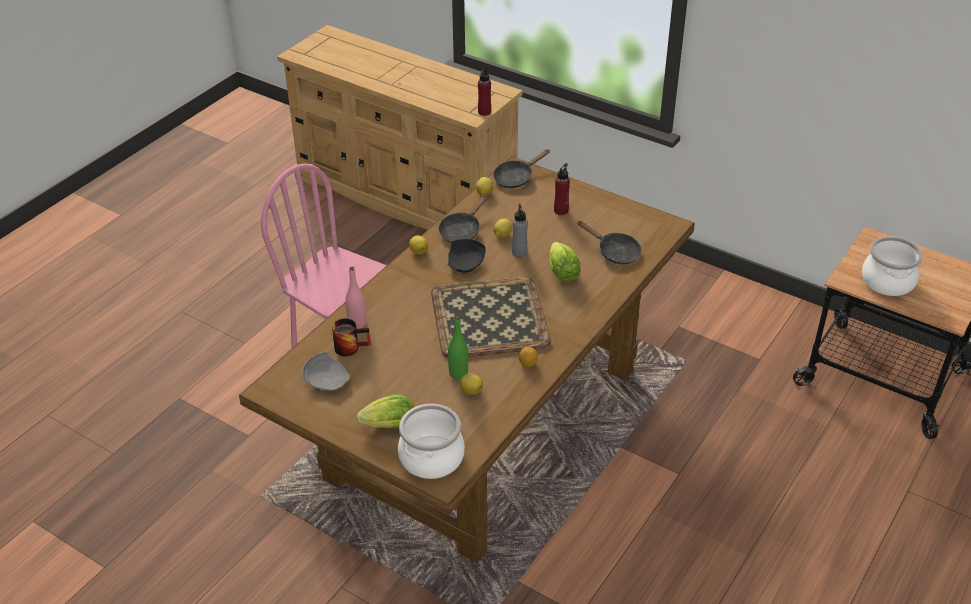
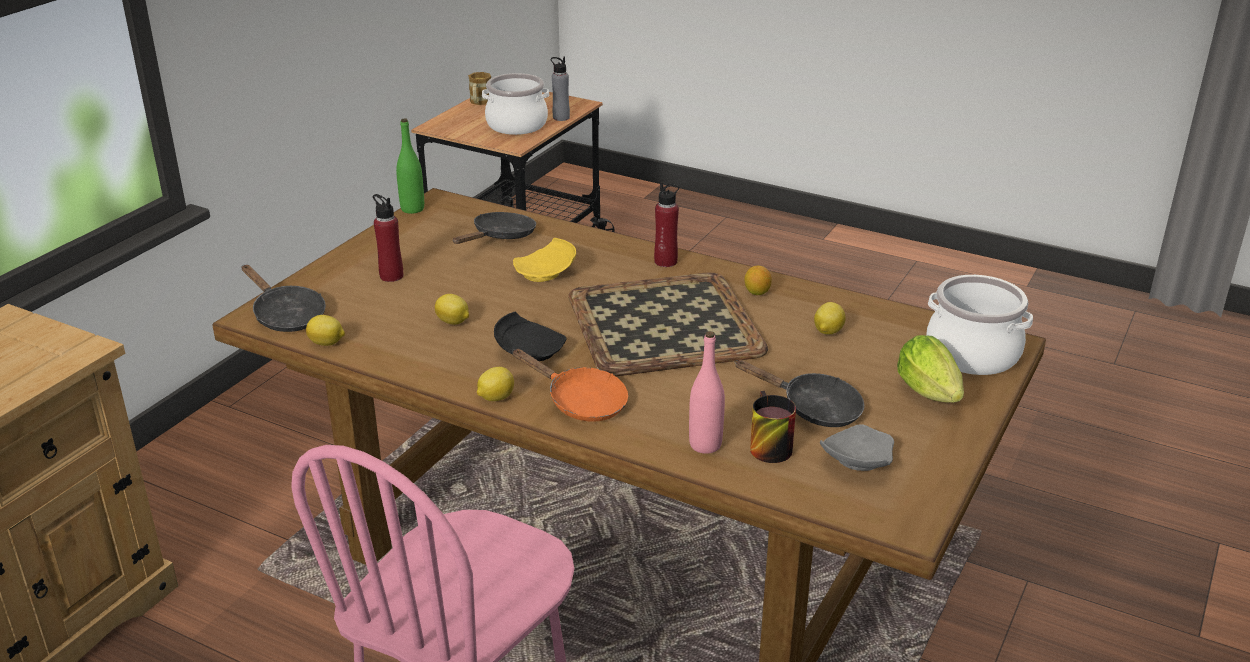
camera: 95 degrees left, 10 degrees down
black frying pan [438,195,487,243] -> black frying pan moved to [734,360,864,427]
green bottle [448,315,468,379] -> green bottle moved to [396,118,424,214]
red bottle [478,67,491,116] -> red bottle moved to [654,182,680,267]
grey bottle [512,204,528,258] -> grey bottle moved to [551,57,570,121]
lettuce [550,242,581,282] -> yellow plate [513,238,576,282]
none -> mug [468,72,491,105]
none -> orange frying pan [512,349,628,422]

